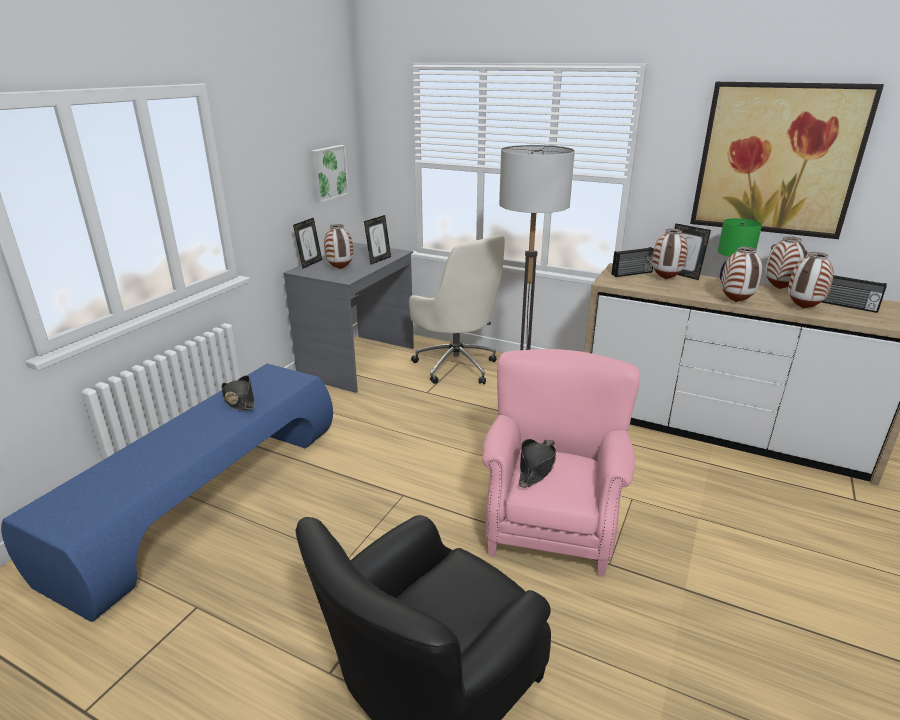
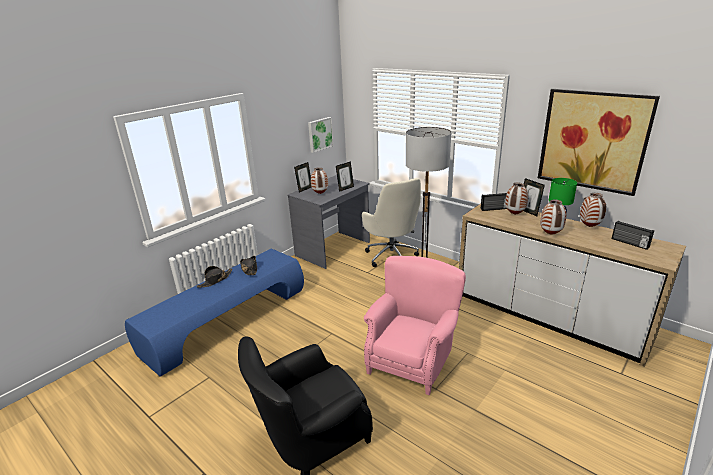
camera: 15 degrees right, 0 degrees up
black hat [518,439,556,488] -> black hat moved to [197,266,233,288]
vase [788,252,834,309] -> none

